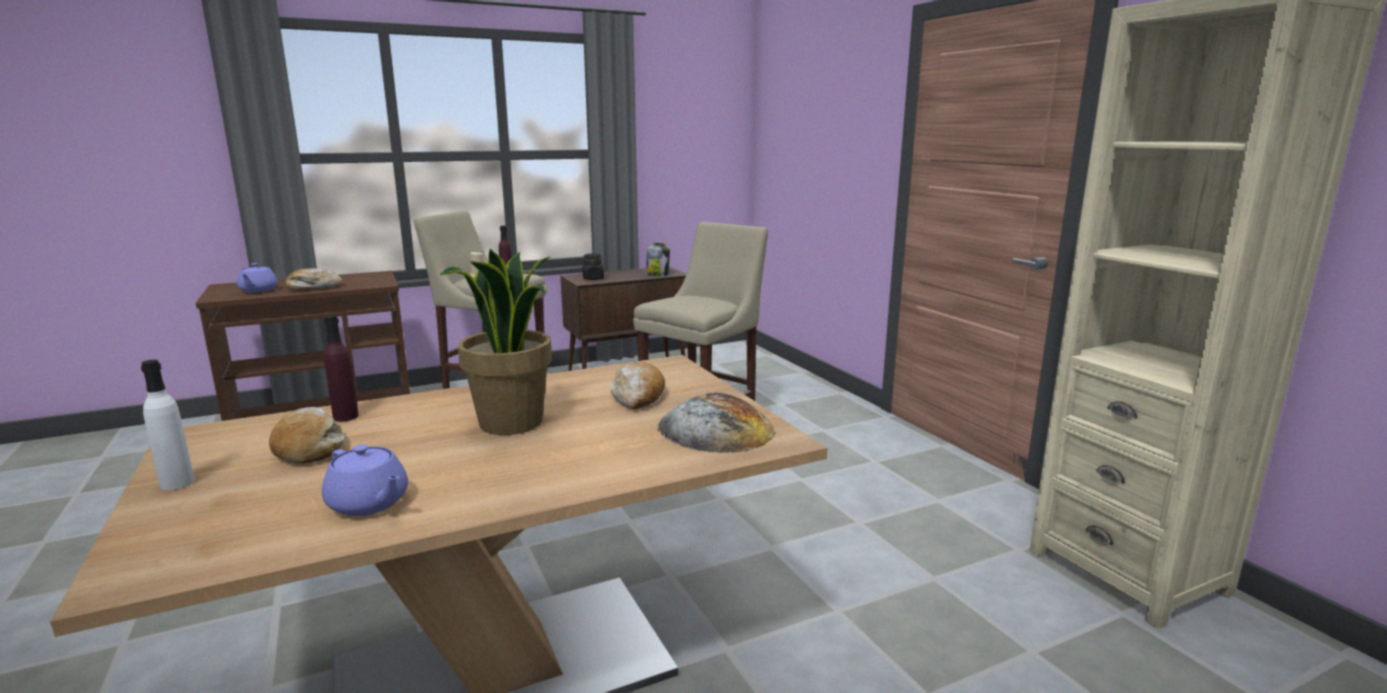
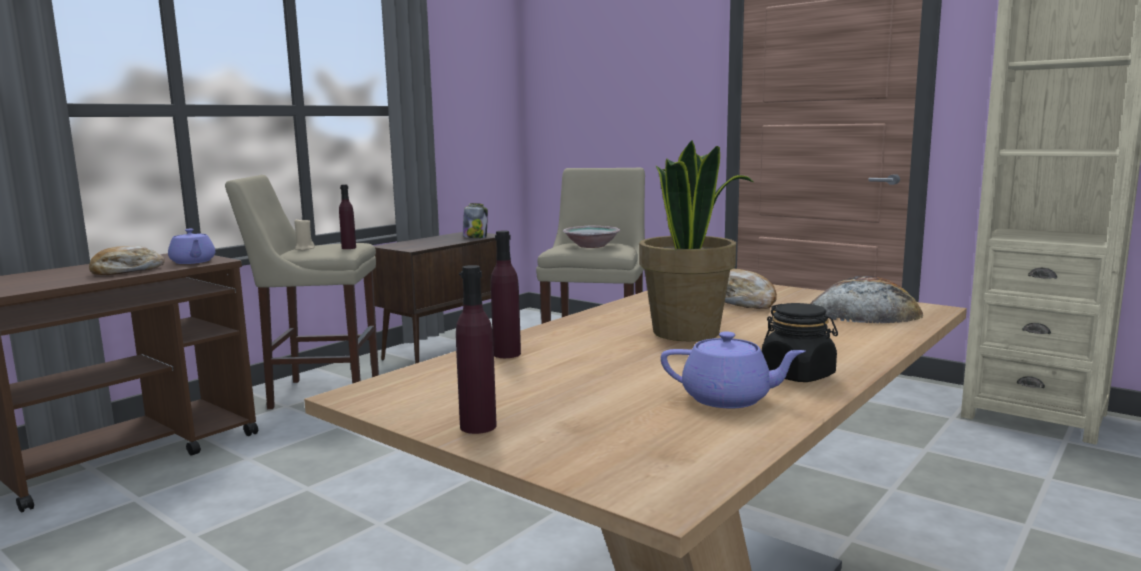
camera: 25 degrees left, 5 degrees down
white bottle [141,360,195,490] -> purple bottle [456,265,497,434]
purple teapot [237,263,278,293] -> purple teapot moved to [168,229,215,264]
bread [269,407,345,463] -> none
black jar [582,253,604,280] -> black jar moved to [762,303,838,382]
none -> bowl [563,226,620,248]

